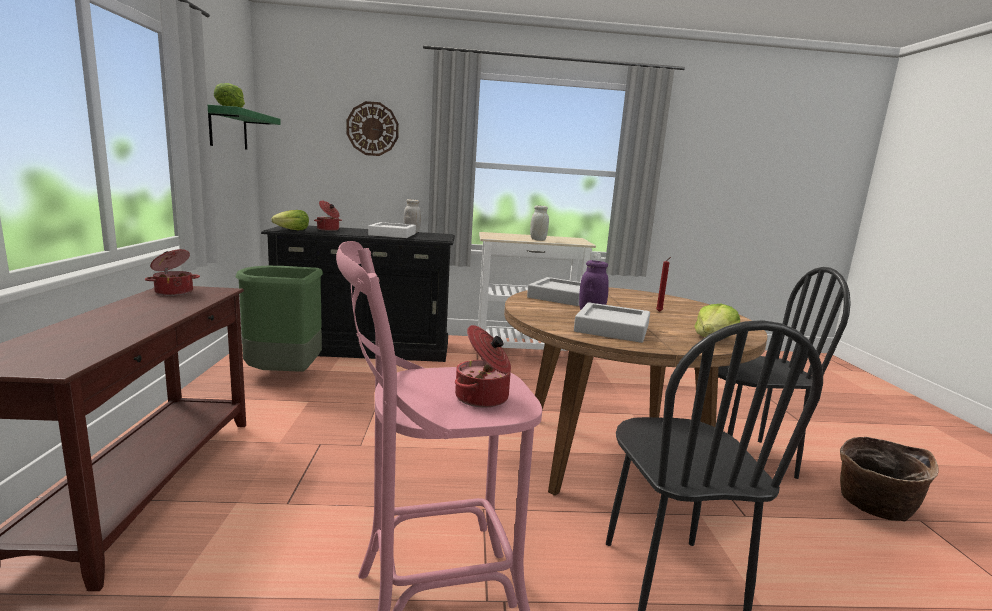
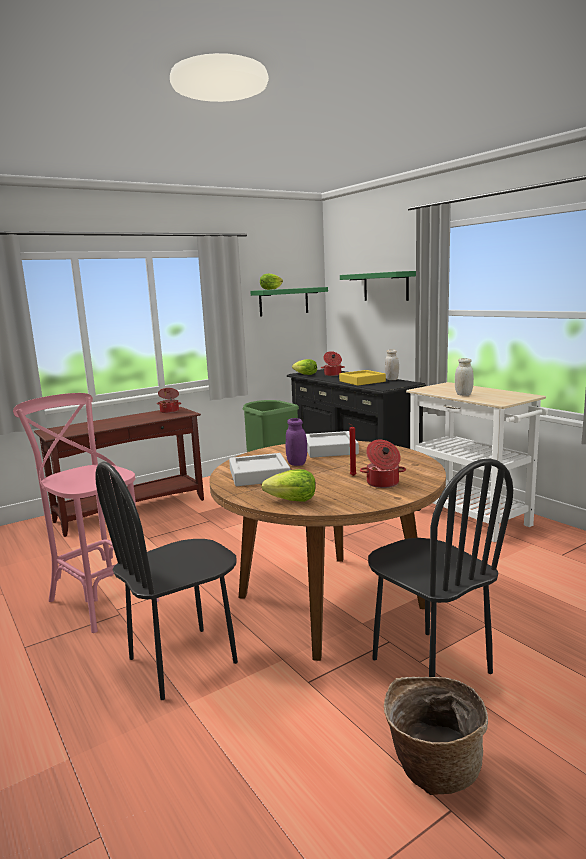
camera: 60 degrees right, 0 degrees up
wall clock [347,101,399,156] -> green shelf [340,271,416,301]
white tray [368,222,416,238] -> yellow tray [339,370,386,386]
cooking pot [455,325,511,408] -> cooking pot moved to [360,439,406,488]

